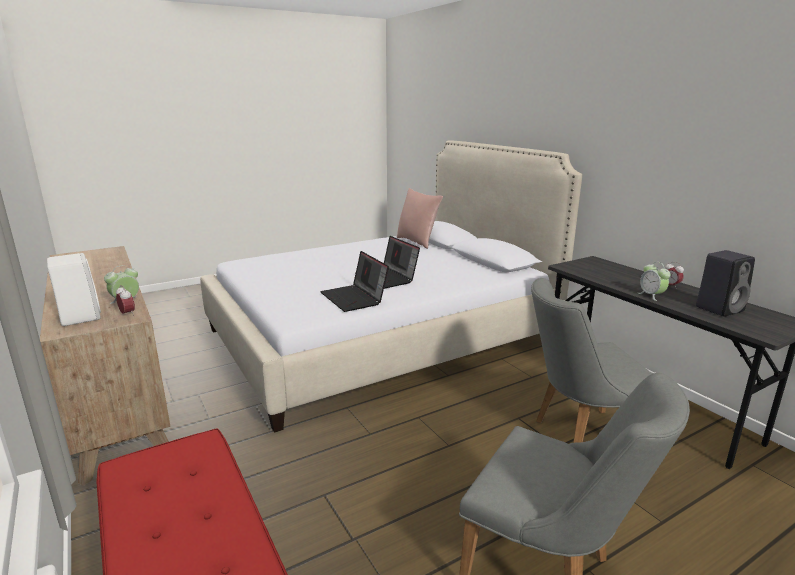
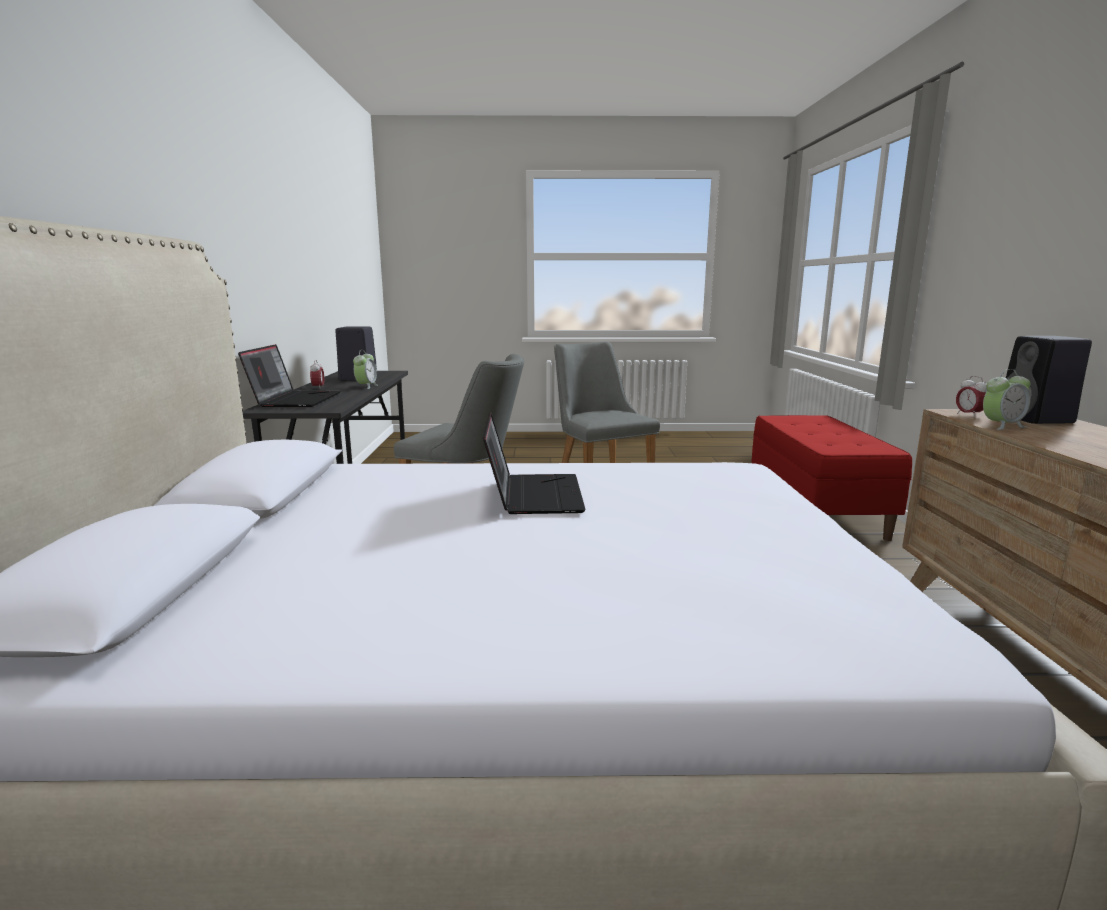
camera: 150 degrees left, 5 degrees down
white speaker [47,253,101,326] -> black speaker [1006,336,1092,424]
laptop [320,251,389,312] -> laptop moved to [238,344,340,407]
pink pillow [397,188,443,249] -> none

